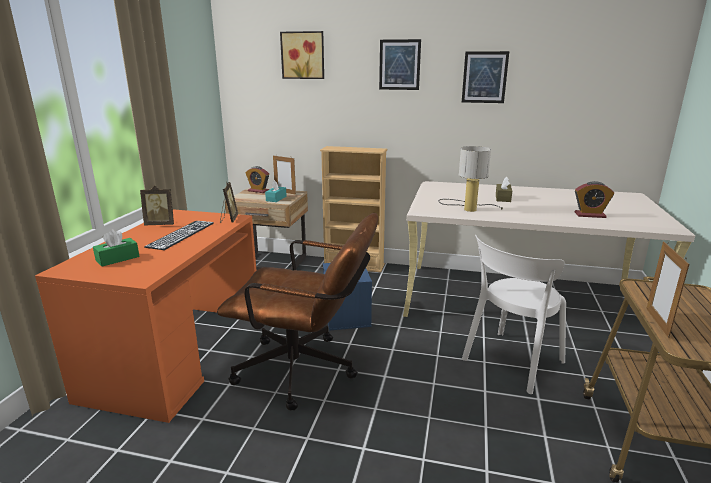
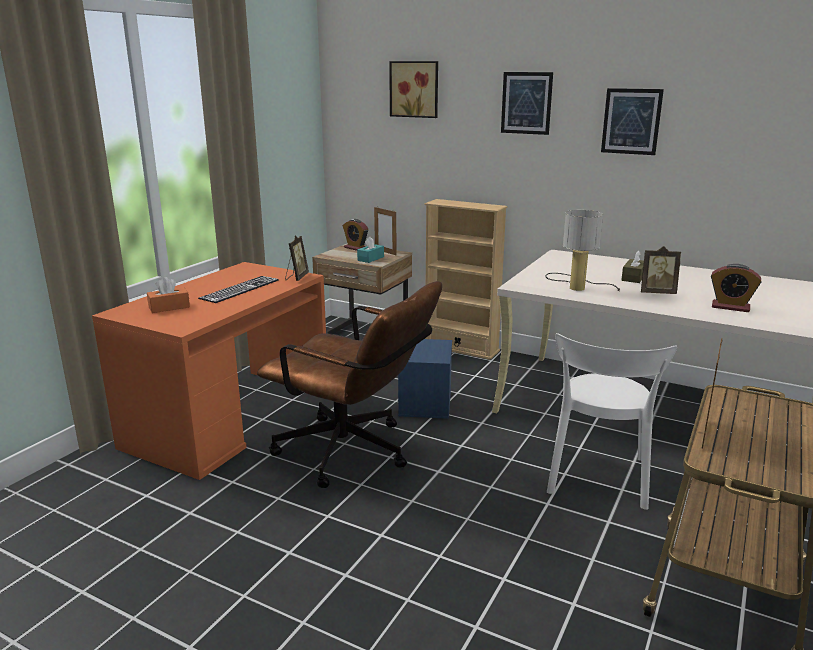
camera: 15 degrees right, 0 degrees up
green tissue box [93,229,140,267] -> orange tissue box [147,277,190,313]
picture frame [140,185,174,225] -> picture frame moved to [641,246,681,294]
white chair [462,235,566,394] -> white chair turned 45 degrees counterclockwise [547,333,677,510]

